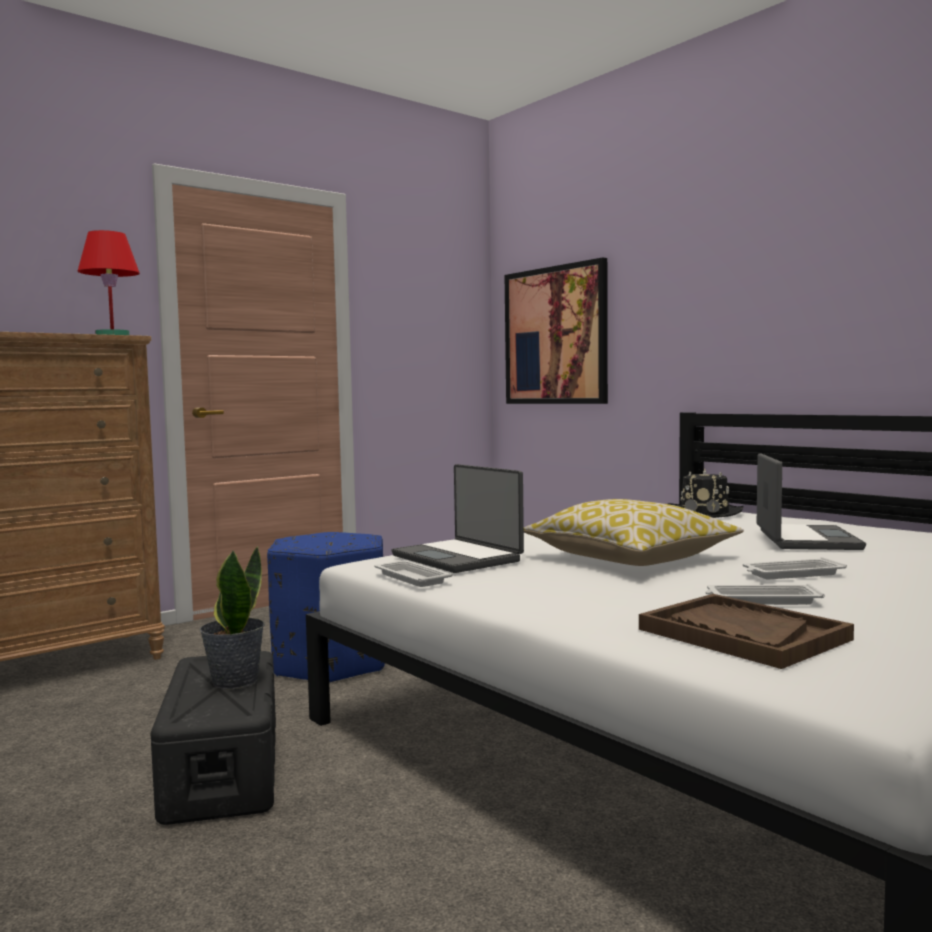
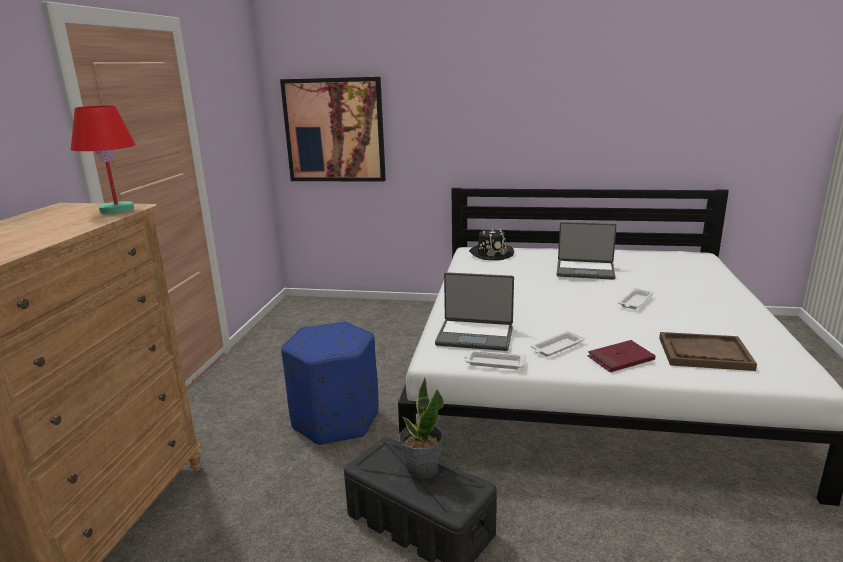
camera: 40 degrees left, 15 degrees up
pillow [524,499,744,566] -> none
white tray [705,584,825,605] -> white tray moved to [531,331,585,356]
laptop [757,453,866,550] -> laptop turned 135 degrees clockwise [556,222,617,280]
none -> red book [587,340,656,372]

